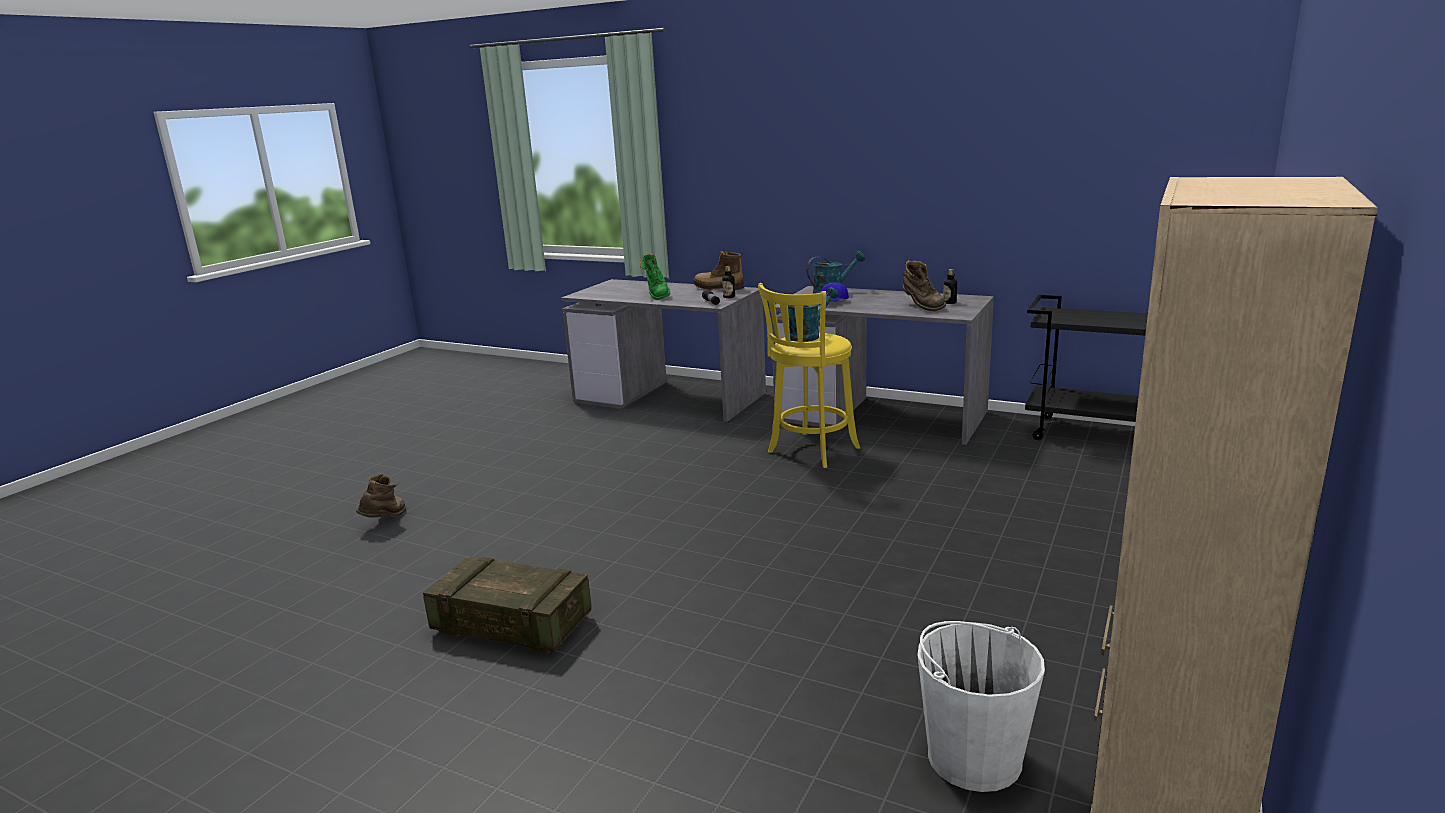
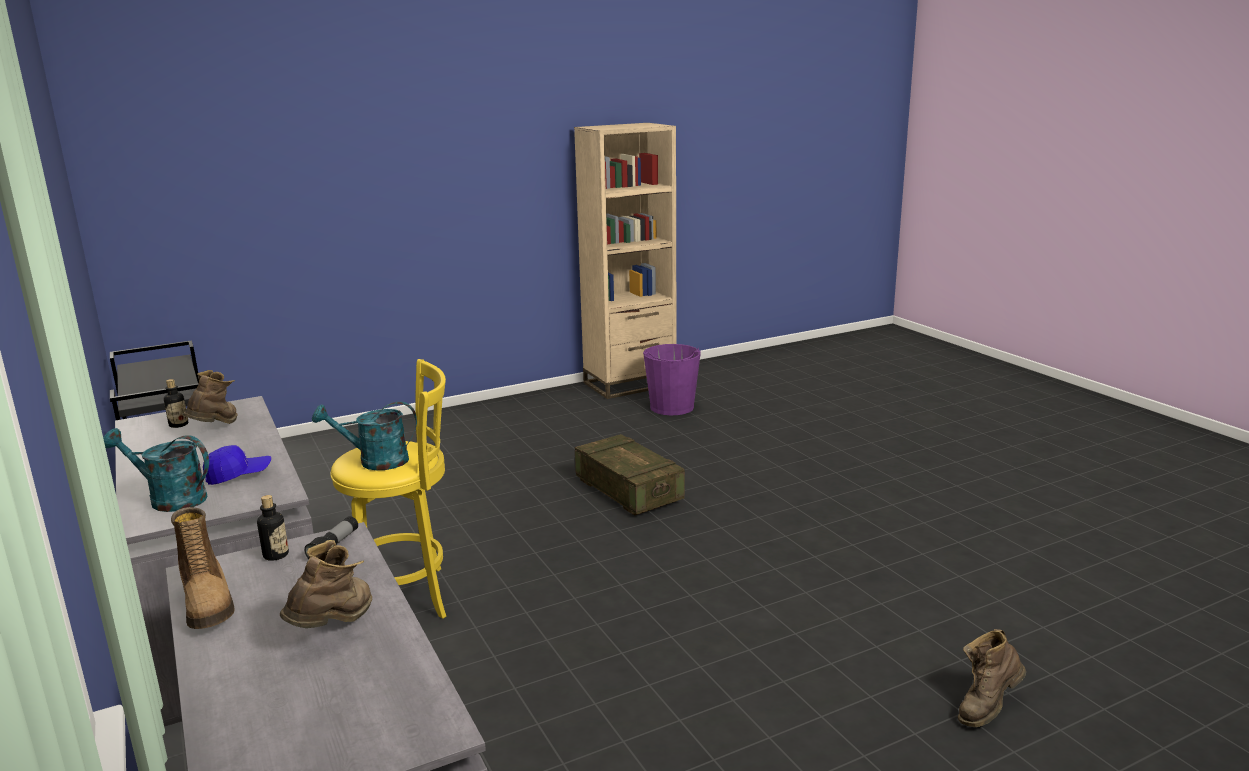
camera: 145 degrees left, 0 degrees up
crate [423,556,592,653] -> crate moved to [575,434,685,515]
green boot [640,254,670,300] -> brown boot [280,540,372,628]
white bucket [918,621,1045,792] -> purple bucket [643,344,701,415]

